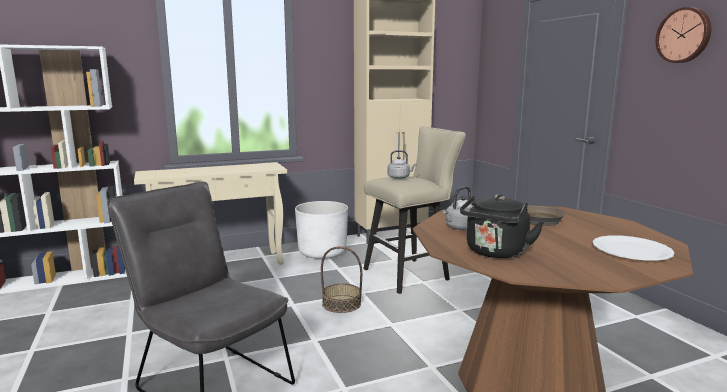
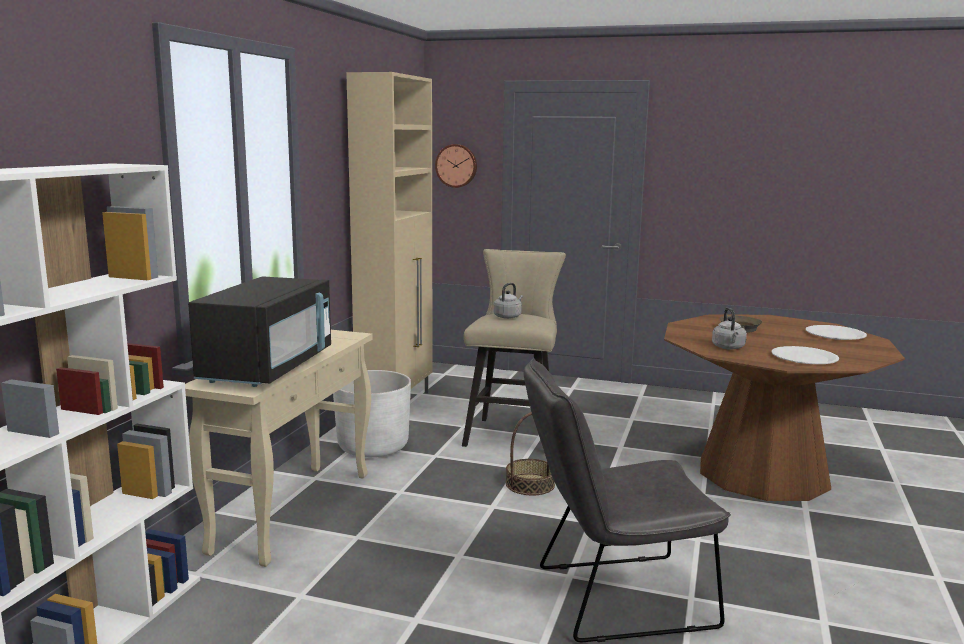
camera: 50 degrees left, 0 degrees up
black kettle [460,195,544,258] -> white plate [771,346,839,364]
wall clock [655,7,711,63] -> wall clock moved to [435,144,477,188]
none -> black microwave [188,276,331,387]

